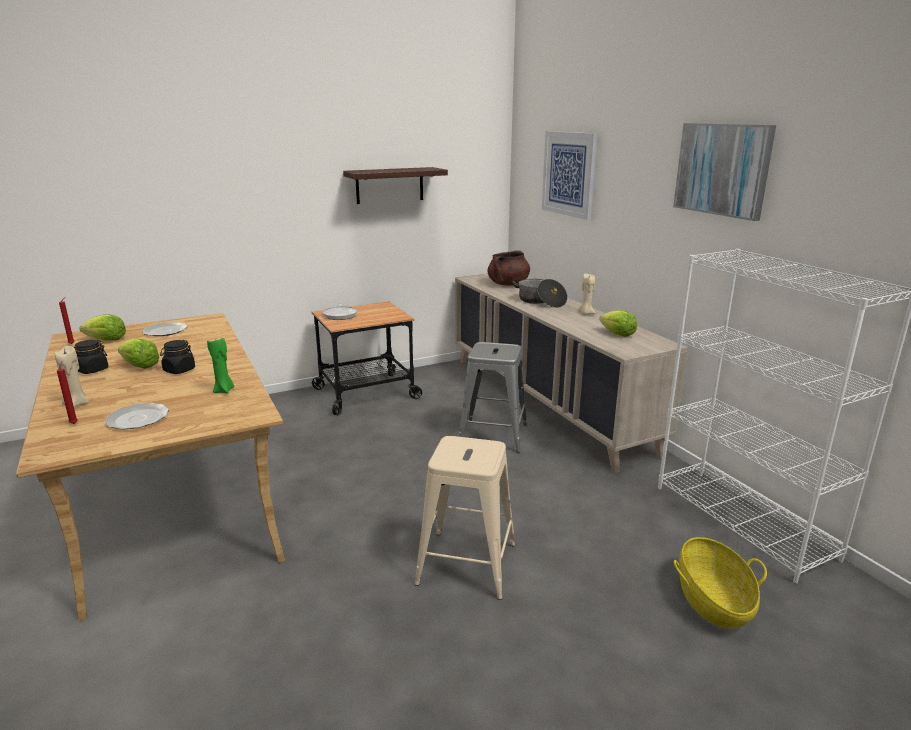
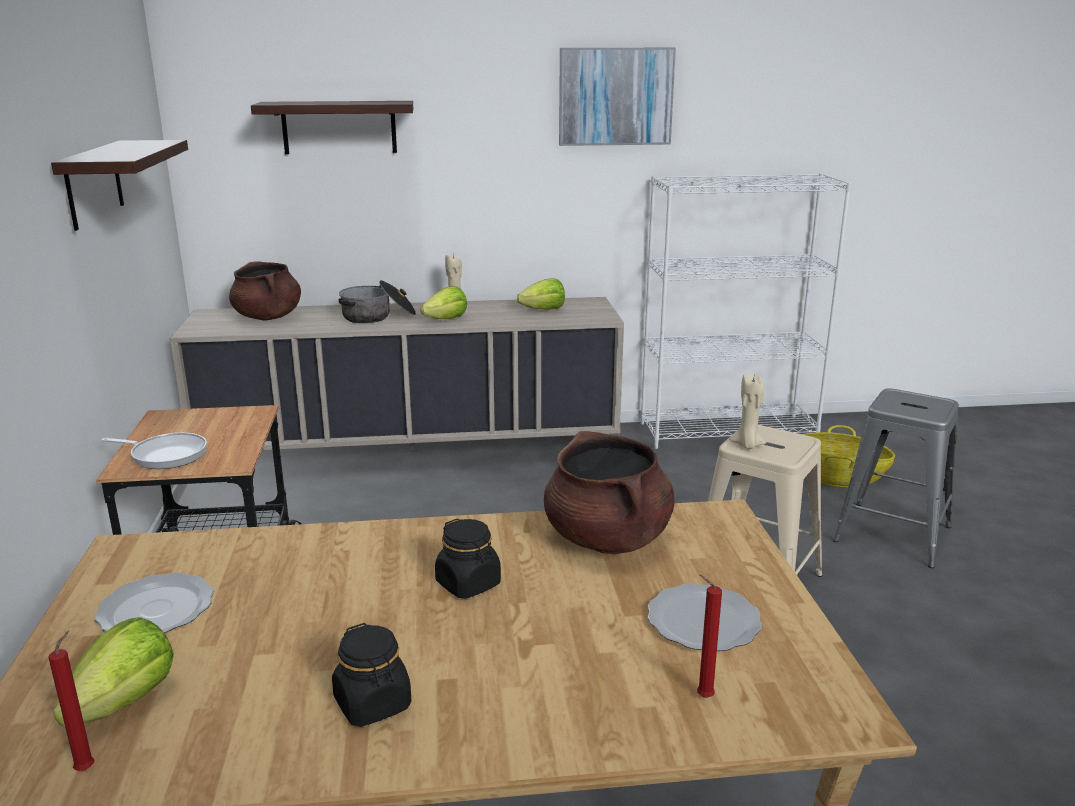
camera: 70 degrees left, 0 degrees up
beige candle [55,346,88,407] -> beige candle moved to [729,374,766,449]
lettuce [118,338,159,369] -> lettuce moved to [420,286,467,319]
green candle [207,338,234,394] -> brown cooking pot [544,431,675,554]
grey stool [459,342,527,453] -> grey stool moved to [833,388,959,568]
picture [542,131,597,220] -> shelf [251,101,413,154]

